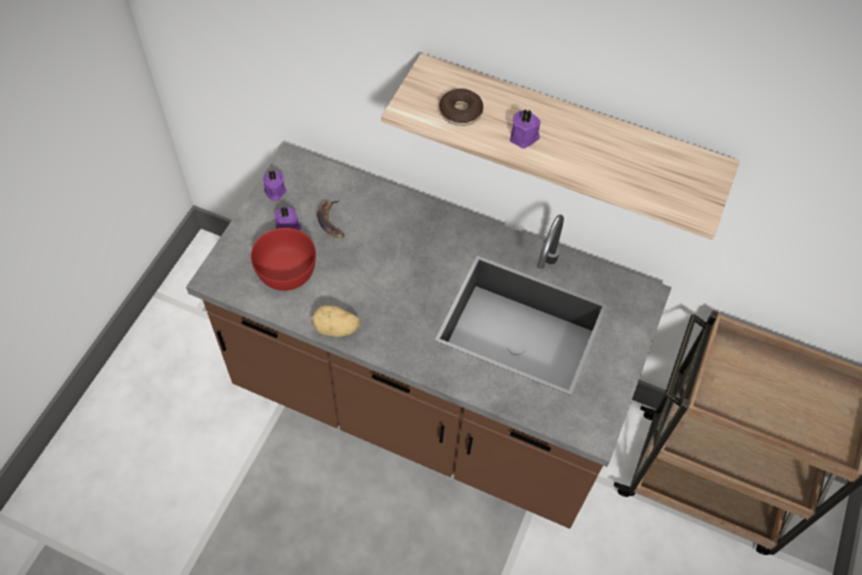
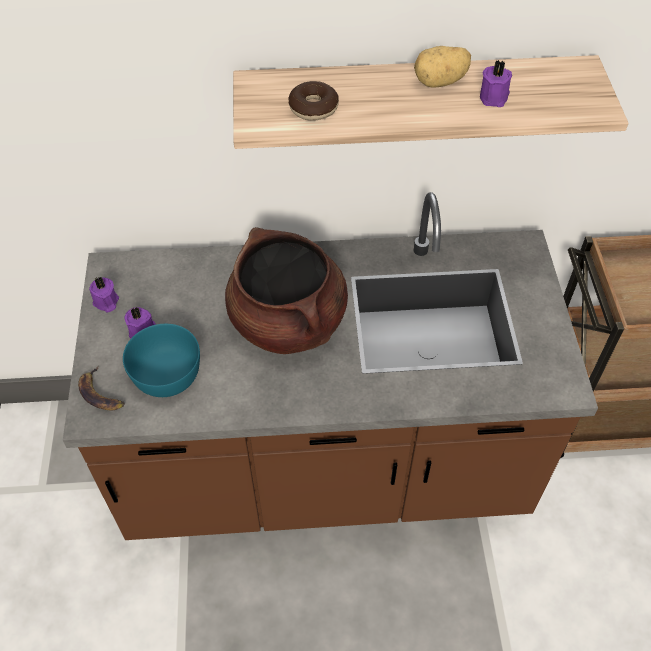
camera: 25 degrees left, 5 degrees down
red bowl [251,228,316,291] -> turquoise bowl [123,324,200,397]
potato [312,305,360,337] -> potato moved to [414,46,471,88]
banana [317,200,345,238] -> banana moved to [78,366,125,410]
purple candle [510,110,541,149] -> purple candle moved to [480,60,512,107]
none -> brown cooking pot [225,227,348,354]

